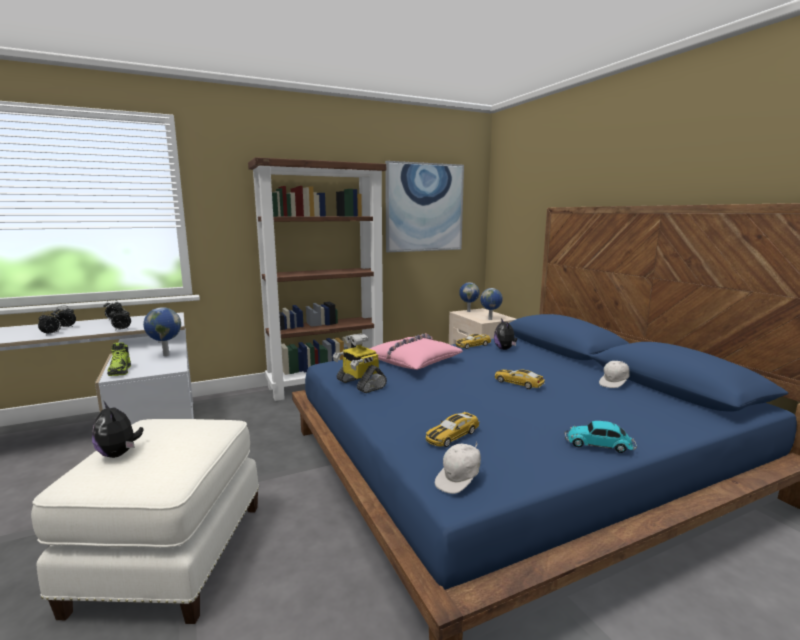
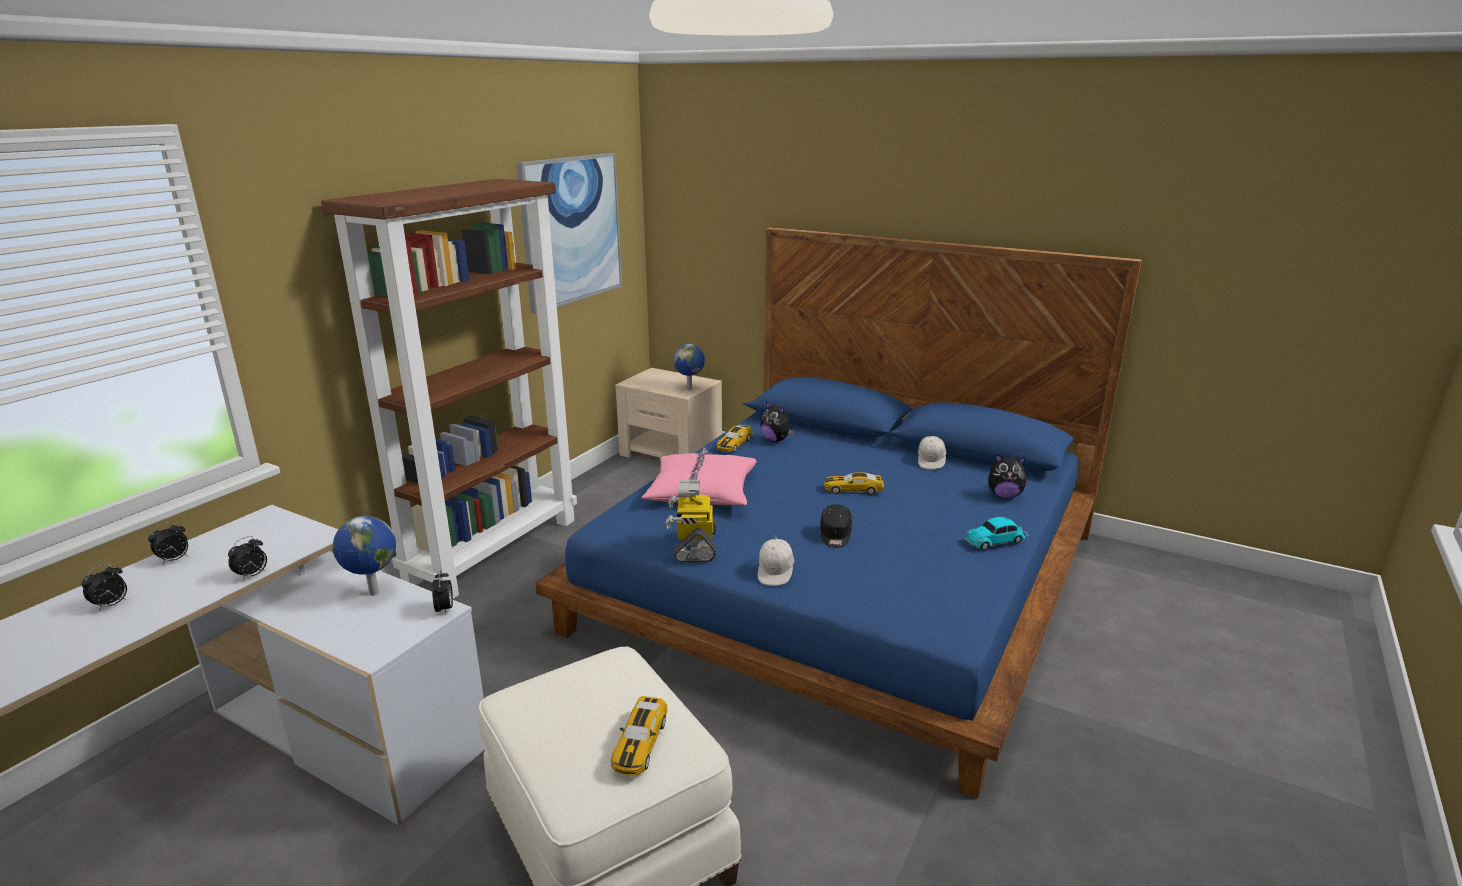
camera: 35 degrees left, 10 degrees up
alarm clock [38,310,61,335] -> alarm clock moved to [432,570,453,615]
plush toy [92,402,144,458] -> plush toy moved to [988,454,1028,498]
shoe [107,343,131,376] -> none
toy robot [333,333,387,393] -> toy robot turned 75 degrees clockwise [665,480,717,562]
toy car [426,412,479,447] -> toy car moved to [611,696,668,775]
white cap [435,441,481,494] -> white cap moved to [758,535,794,586]
globe [459,282,480,312] -> none
none -> black cap [820,504,852,548]

